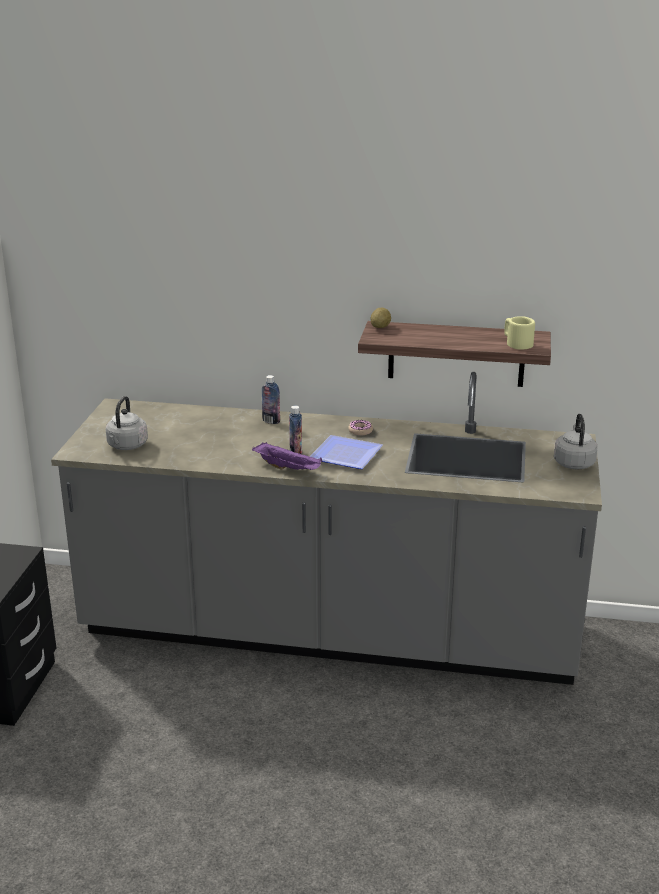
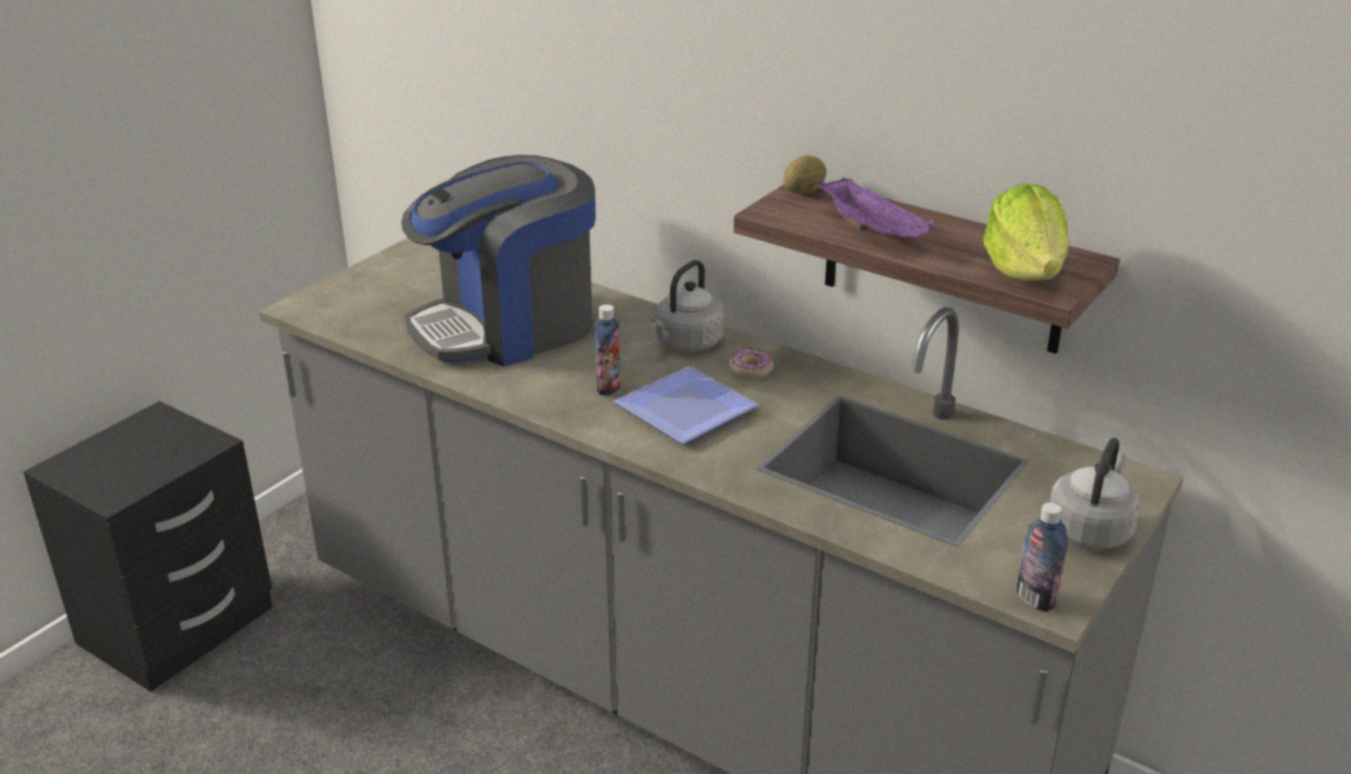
camera: 25 degrees right, 5 degrees up
grey kettle [106,396,148,450] -> grey kettle moved to [650,260,725,352]
purple tray [252,442,323,470] -> purple tray moved to [819,177,934,238]
bottle [262,375,280,424] -> bottle moved to [1017,503,1068,612]
beige mug [504,316,535,350] -> lettuce [983,183,1069,281]
none -> coffee machine [401,155,596,367]

